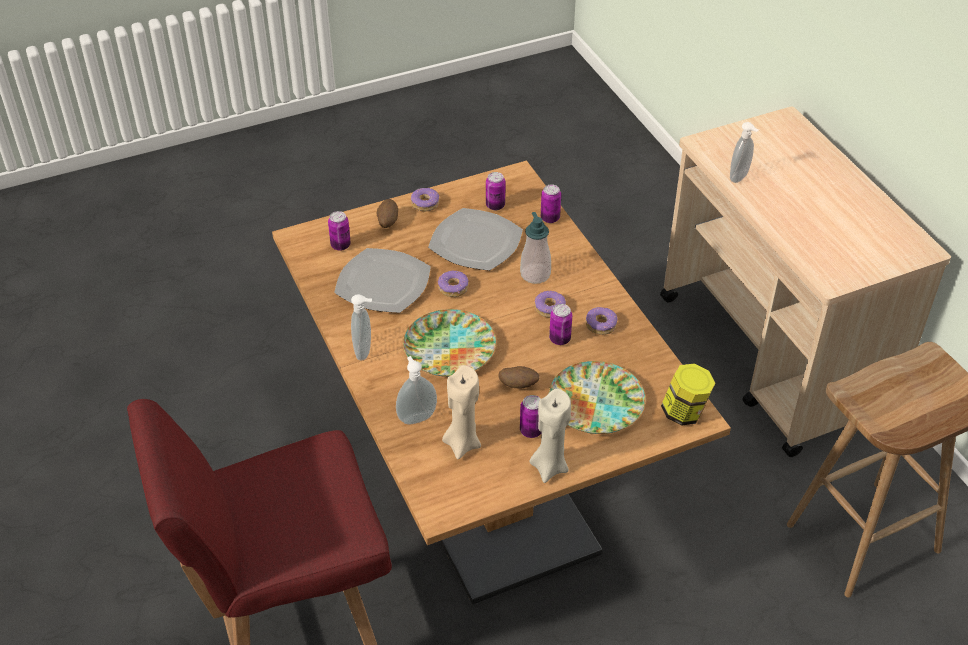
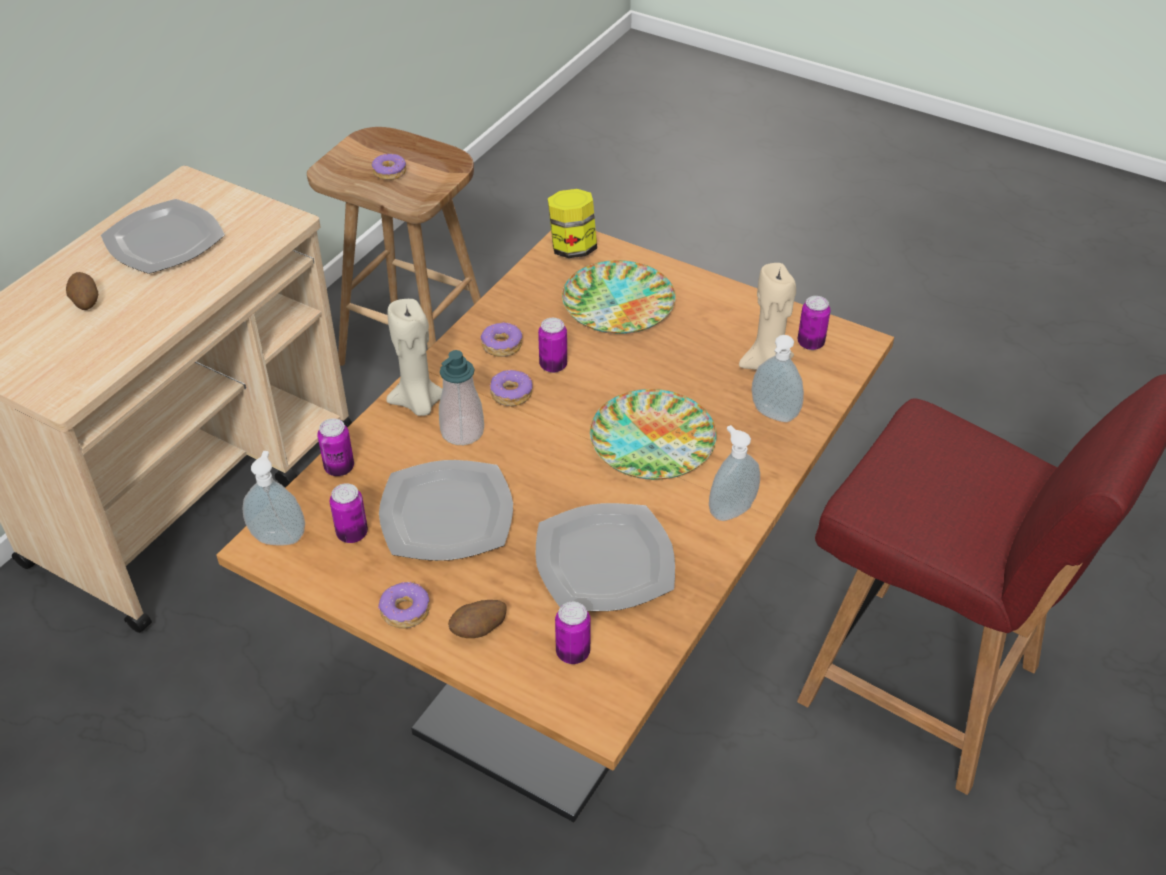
camera: 125 degrees left, 0 degrees up
donut [438,271,469,297] -> donut moved to [372,154,406,180]
potato [499,366,540,389] -> potato moved to [66,272,98,310]
can [520,395,542,438] -> can moved to [798,296,830,350]
beige candle [529,389,571,483] -> beige candle moved to [386,299,443,416]
soap dispenser [730,122,759,183] -> soap dispenser moved to [243,451,305,545]
none -> plate [101,199,225,274]

